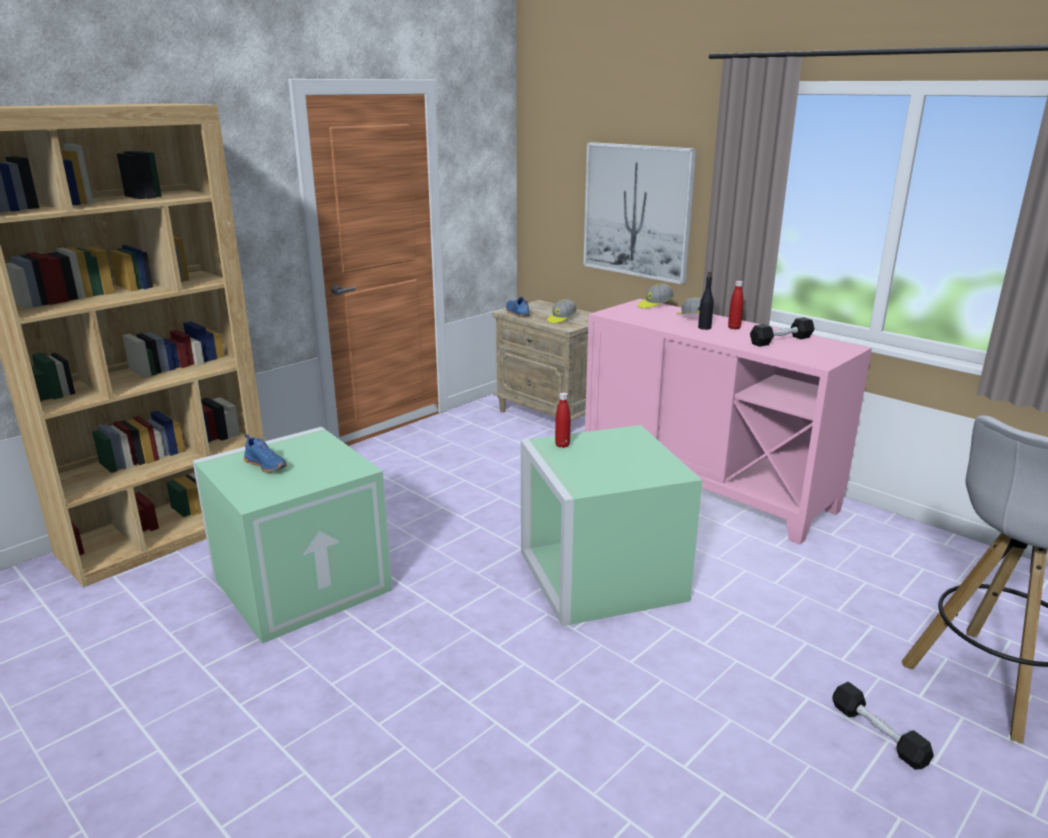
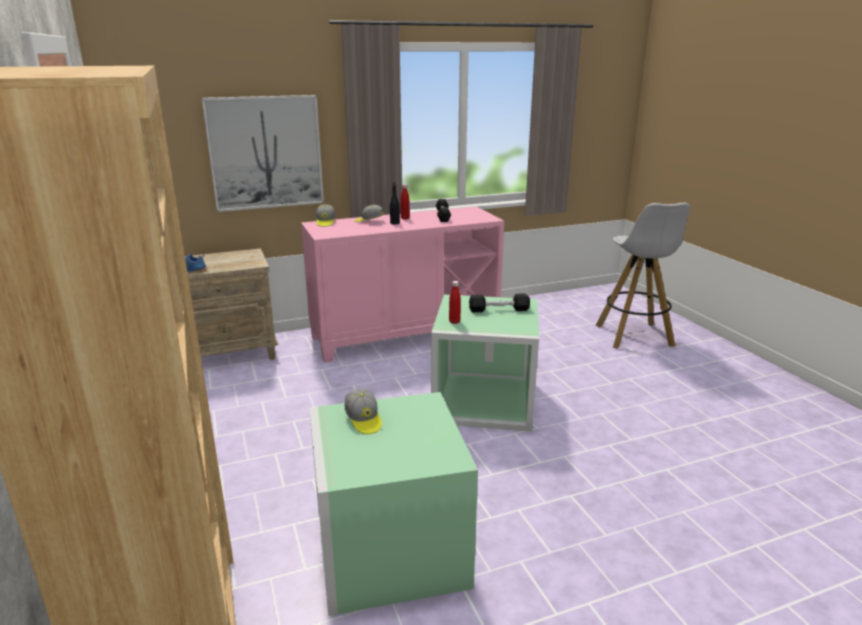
camera: 65 degrees left, 0 degrees up
blue shoe [244,434,287,473] -> none
cap [547,299,577,324] -> cap moved to [345,389,382,434]
black dumbbell [832,682,934,770] -> black dumbbell moved to [469,293,530,312]

